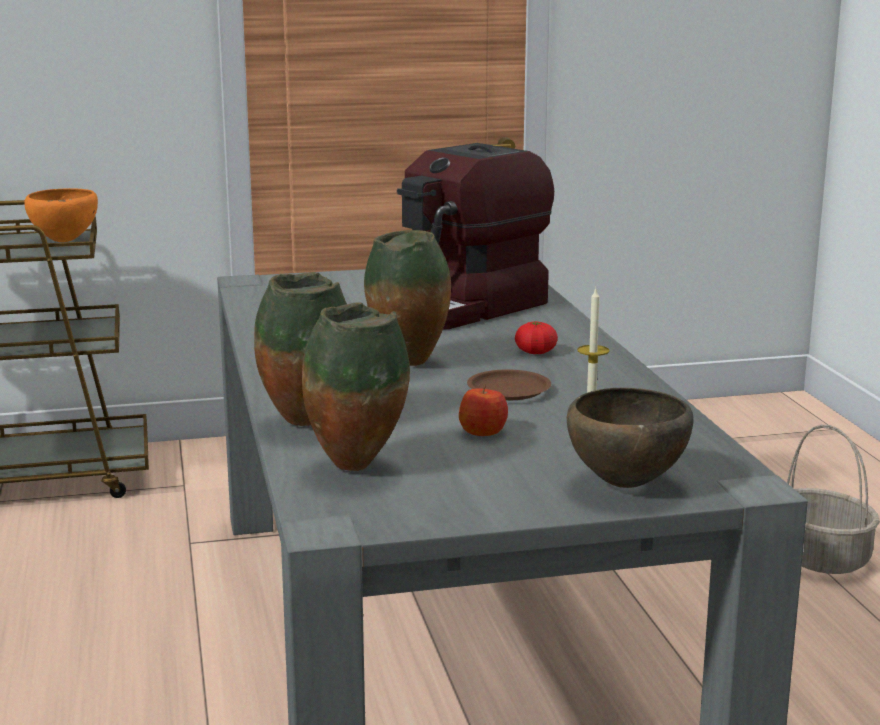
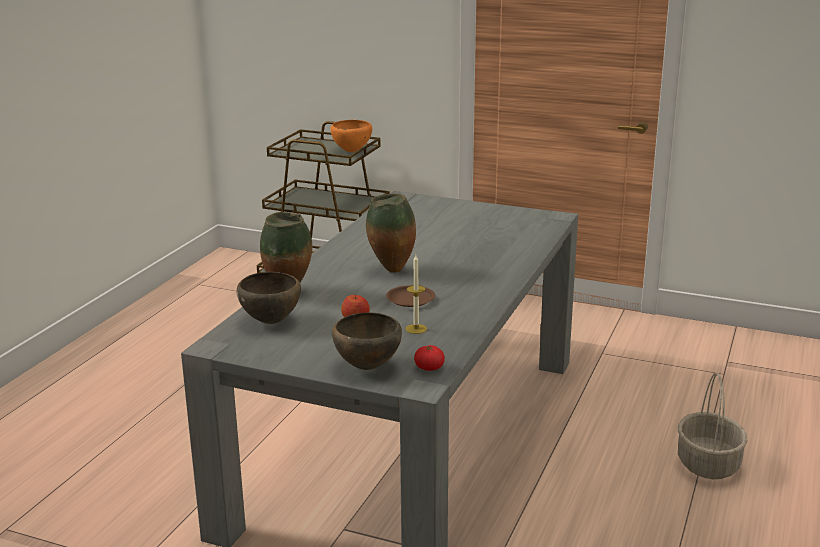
camera: 35 degrees right, 5 degrees up
vase [302,302,410,471] -> brown bowl [237,272,301,324]
coffee machine [397,143,554,329] -> none
tomato [515,321,558,354] -> tomato moved to [414,345,445,371]

